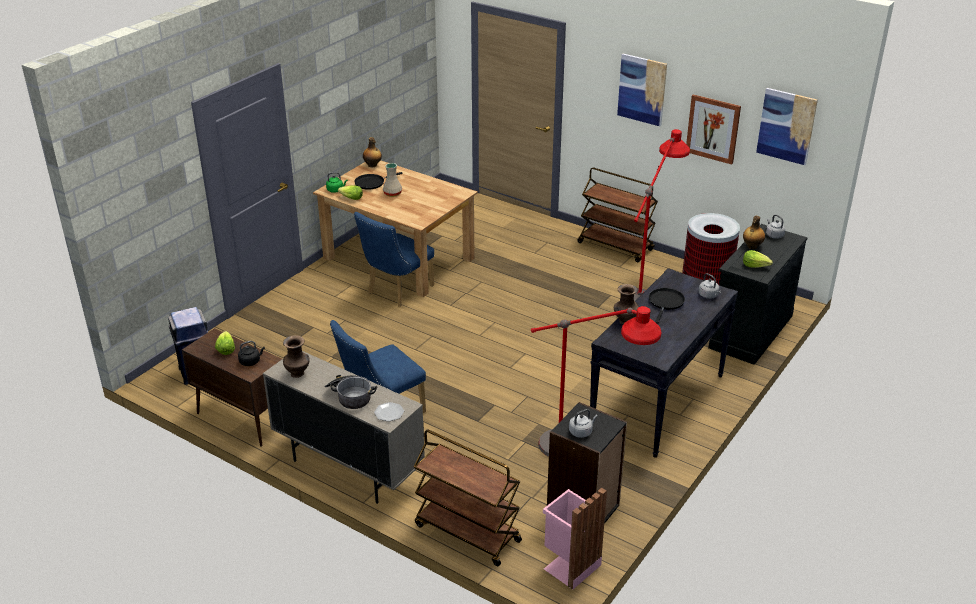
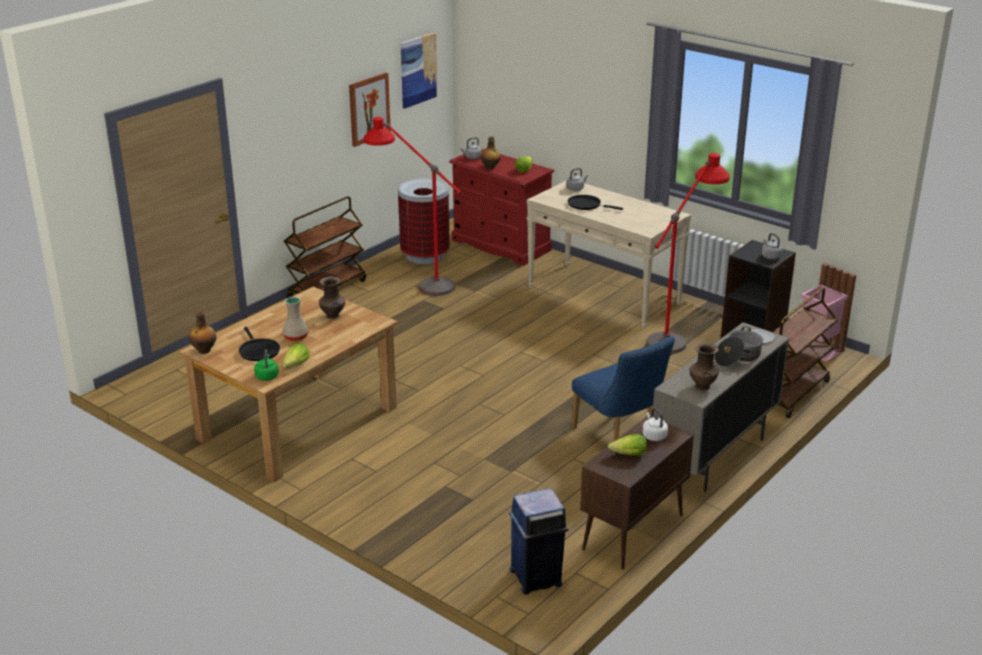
camera: 85 degrees left, 5 degrees down
black kettle [238,341,265,366] -> white kettle [642,408,668,441]
blue chair [354,212,434,307] -> none
black console table [590,268,738,458] -> beige console table [527,180,691,329]
brown vase [614,284,638,324] -> brown vase moved to [319,276,345,319]
picture [617,54,667,126] -> none
black dresser [708,224,808,365] -> red dresser [449,149,554,266]

